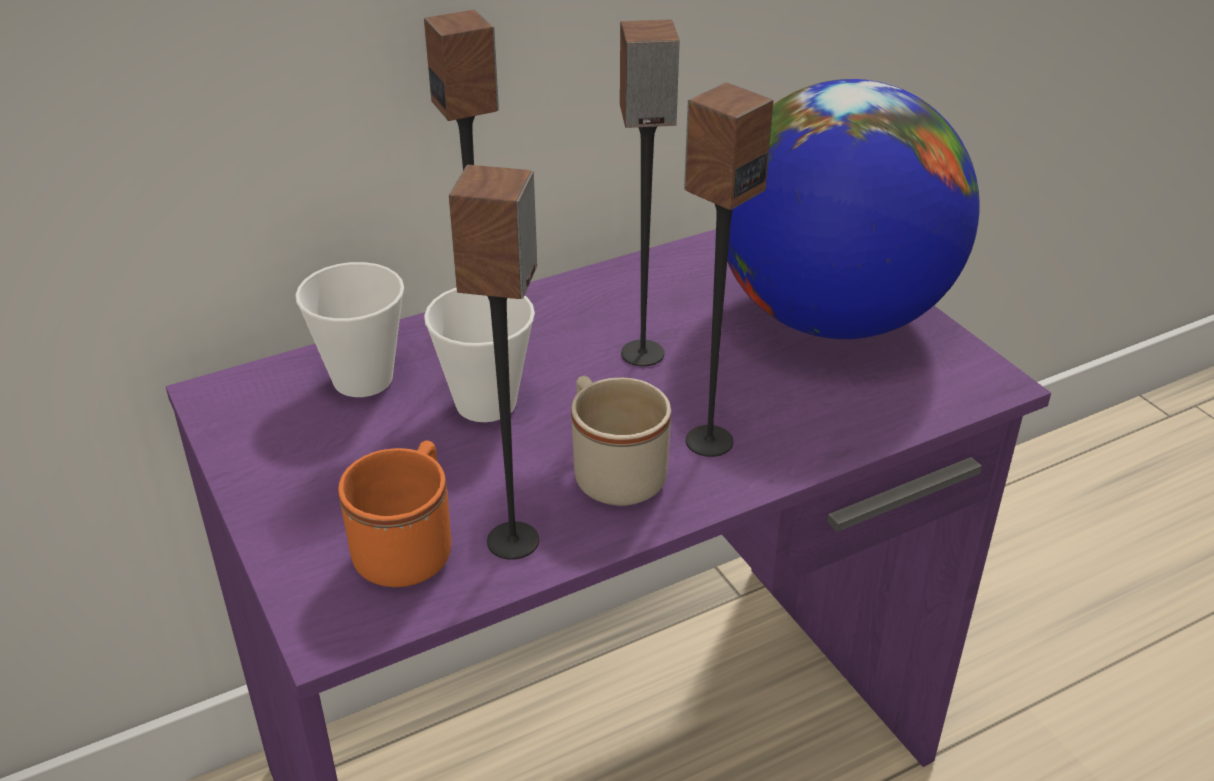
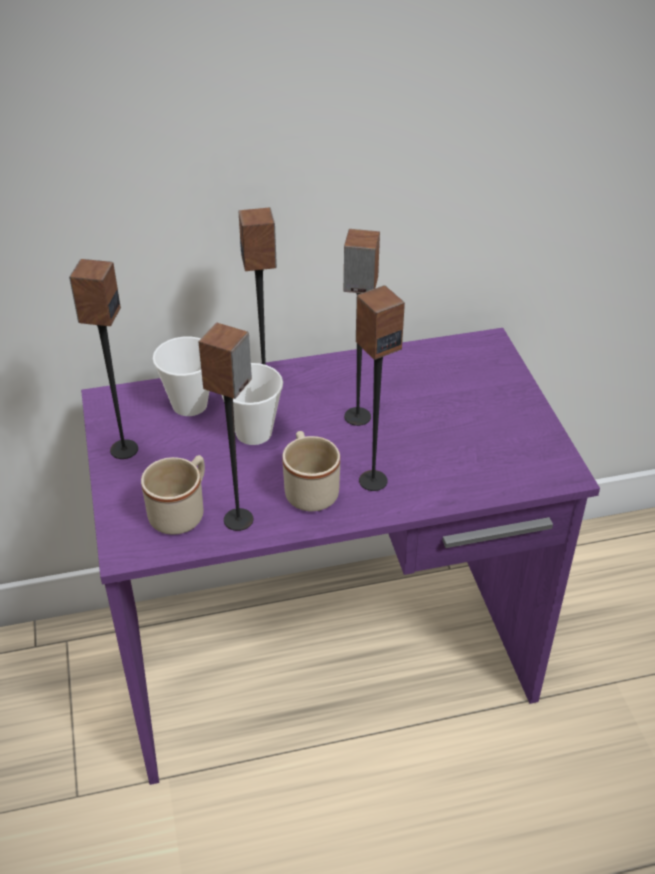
camera: 15 degrees right, 5 degrees up
orange mug [338,440,451,588] -> beige mug [141,455,205,535]
globe [727,79,980,339] -> none
none -> speaker [69,259,138,459]

